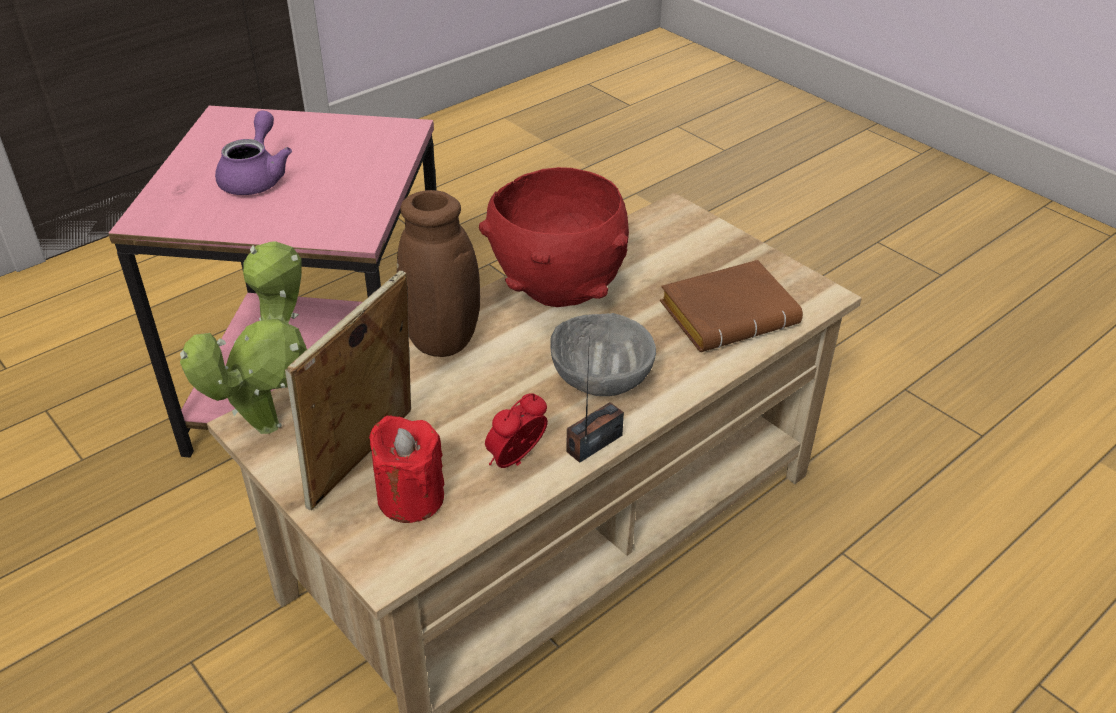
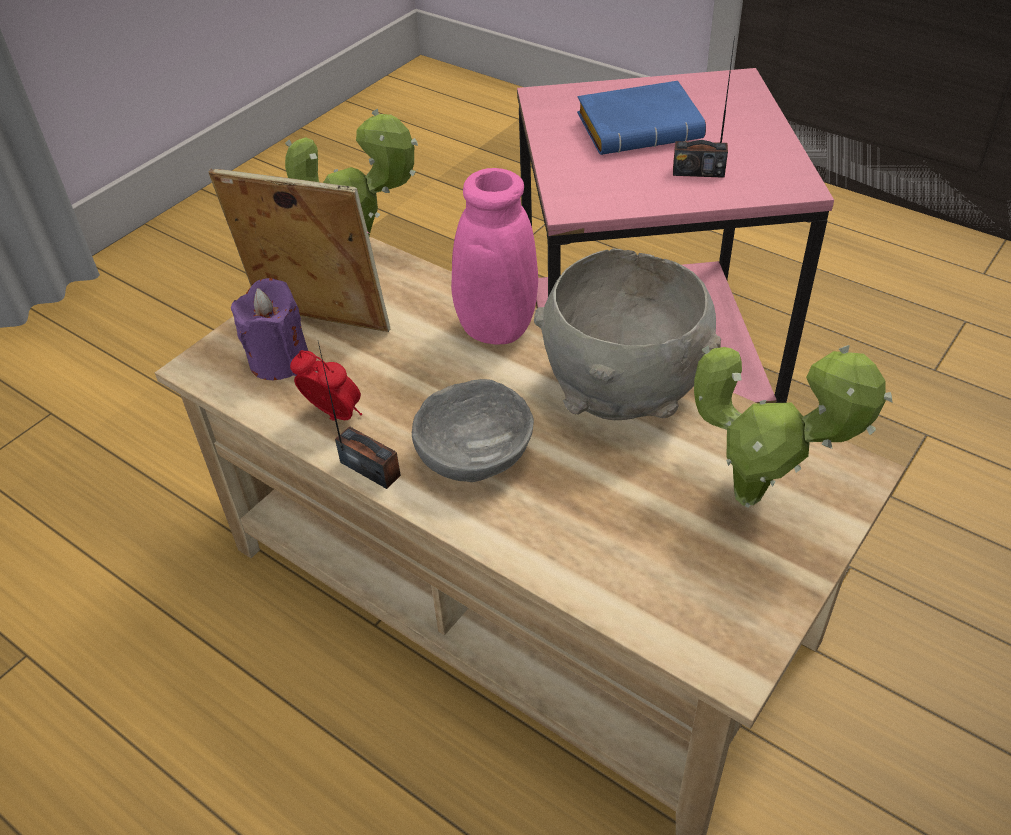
camera: 80 degrees right, 5 degrees up
purple teapot [215,110,292,195] -> blue book [577,81,706,155]
red candle [369,416,444,523] -> purple candle [231,278,308,380]
brown vase [397,190,484,357] -> pink vase [368,168,538,345]
red bowl [479,167,629,307] -> grey bowl [534,248,721,420]
brown book [660,260,803,352] -> none
none -> radio [673,36,735,178]
none -> potted plant [694,345,893,508]

